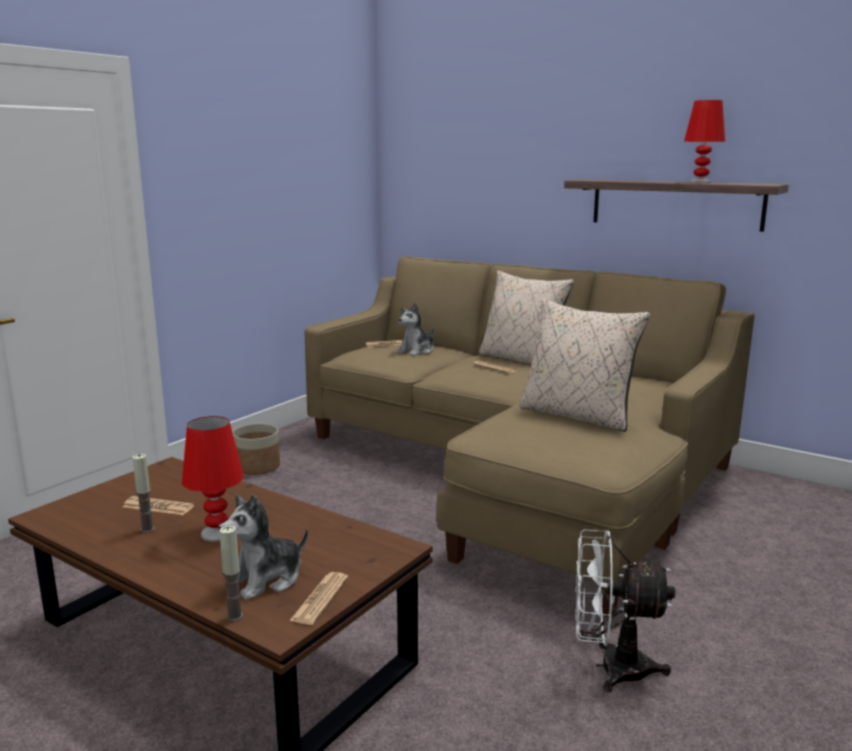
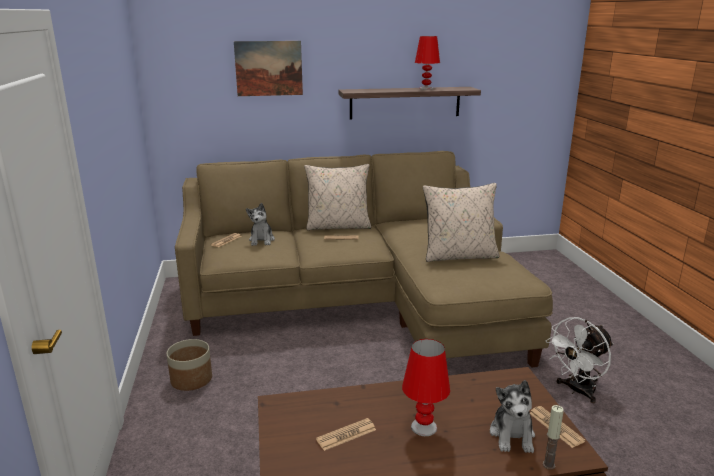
camera: 45 degrees left, 5 degrees up
candle [132,454,155,533] -> none
none -> picture [234,41,303,96]

